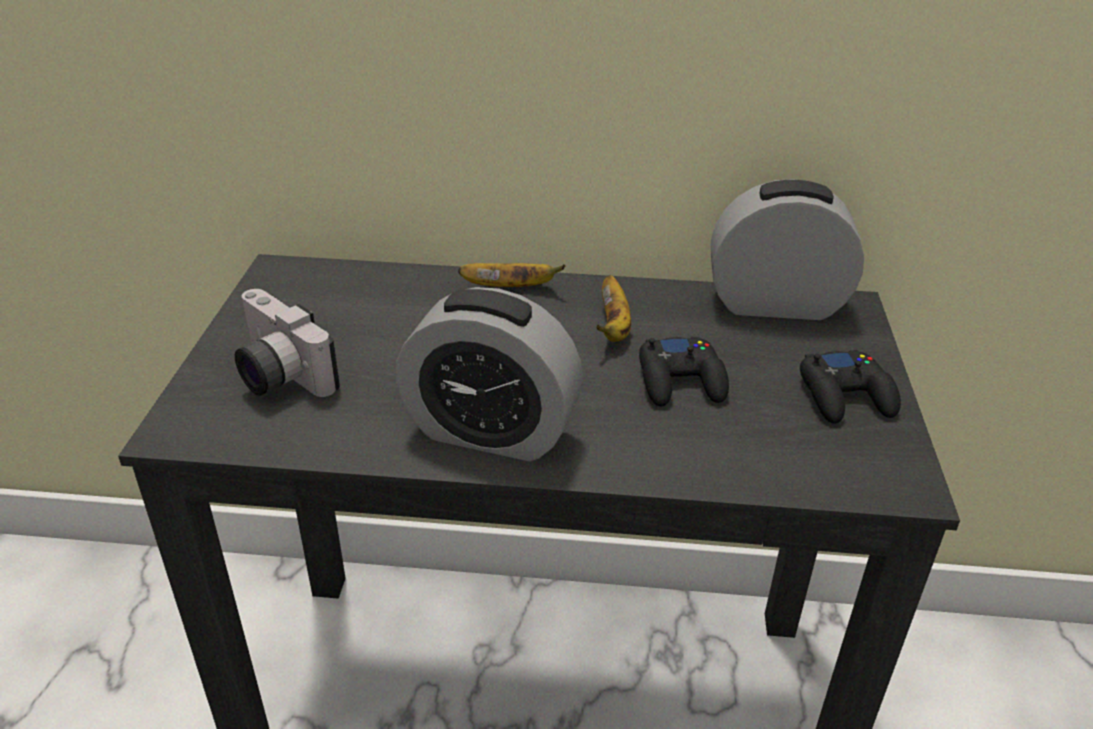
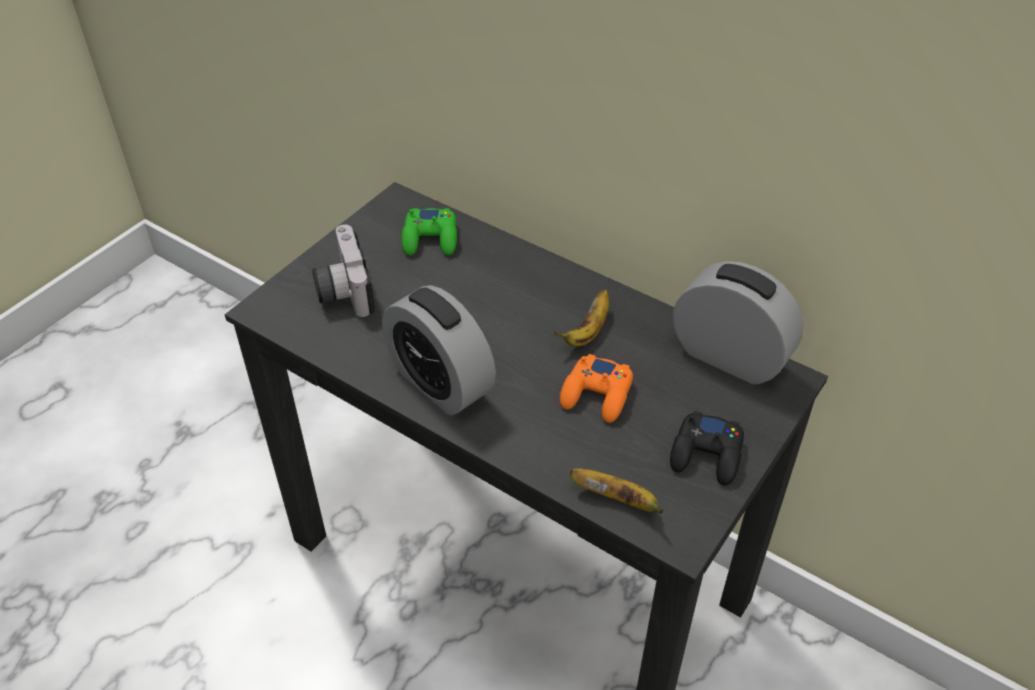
camera: 30 degrees right, 10 degrees up
banana [458,263,565,287] -> banana moved to [570,468,663,513]
black game controller [639,337,729,407] -> orange game controller [560,354,633,423]
none -> green game controller [402,208,457,256]

